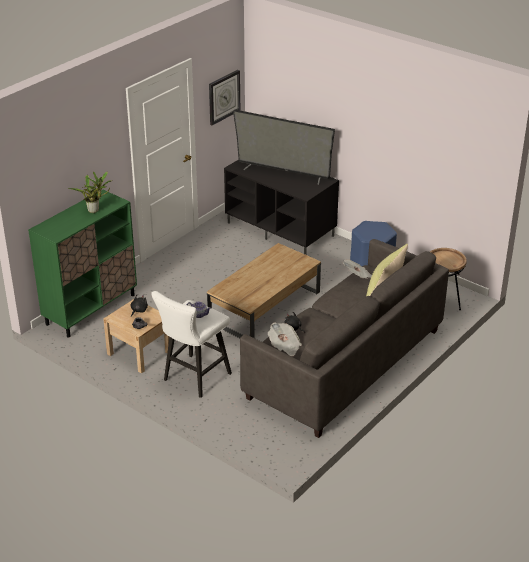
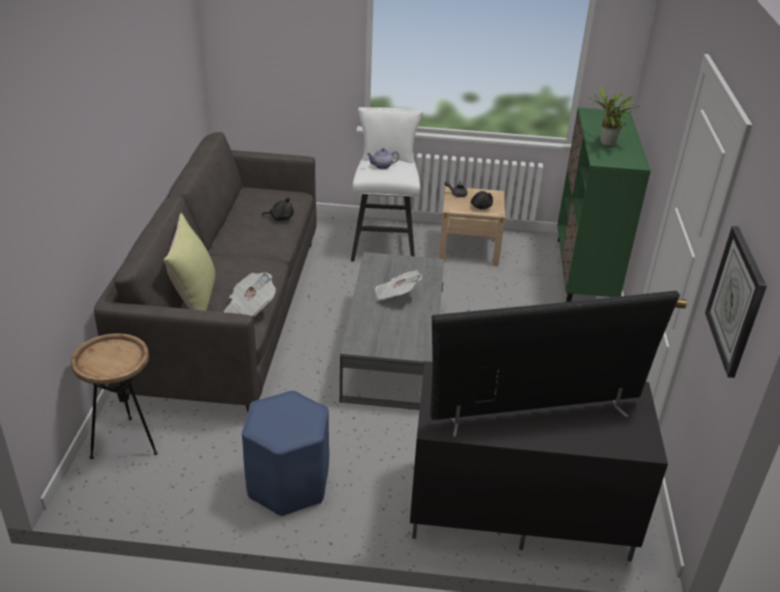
camera: 145 degrees right, 0 degrees up
brown coffee table [207,243,321,338] -> grey coffee table [340,252,444,410]
newspaper [268,323,302,356] -> newspaper moved to [375,270,422,301]

